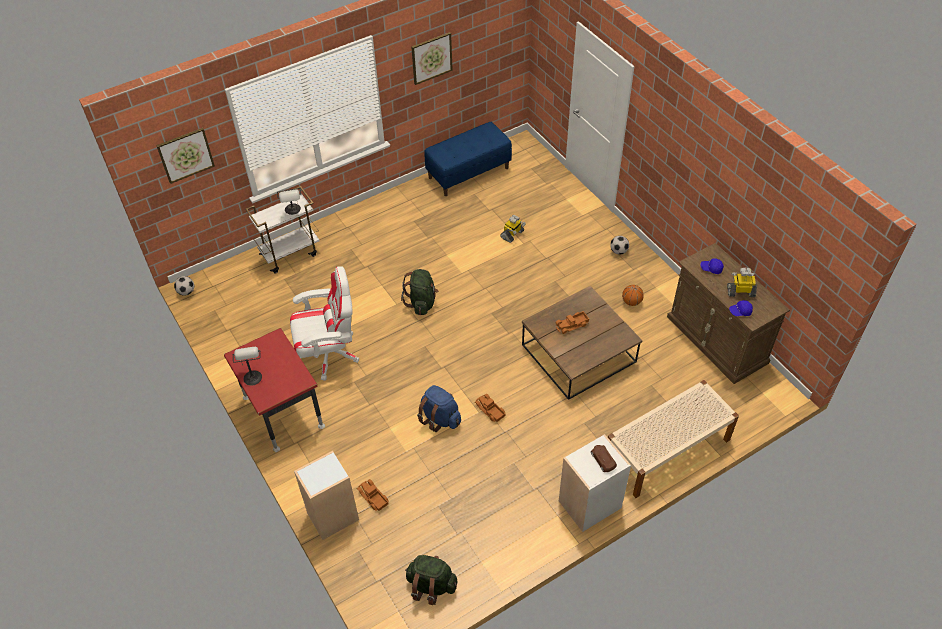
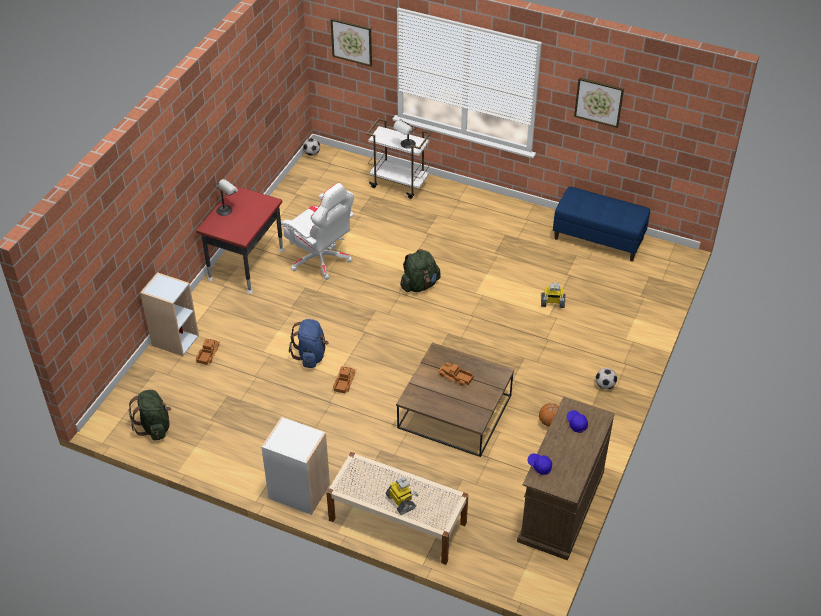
camera: 55 degrees right, 5 degrees down
brown toy car [591,445,617,472] -> none
toy robot [727,268,757,297] -> toy robot moved to [386,477,418,515]

